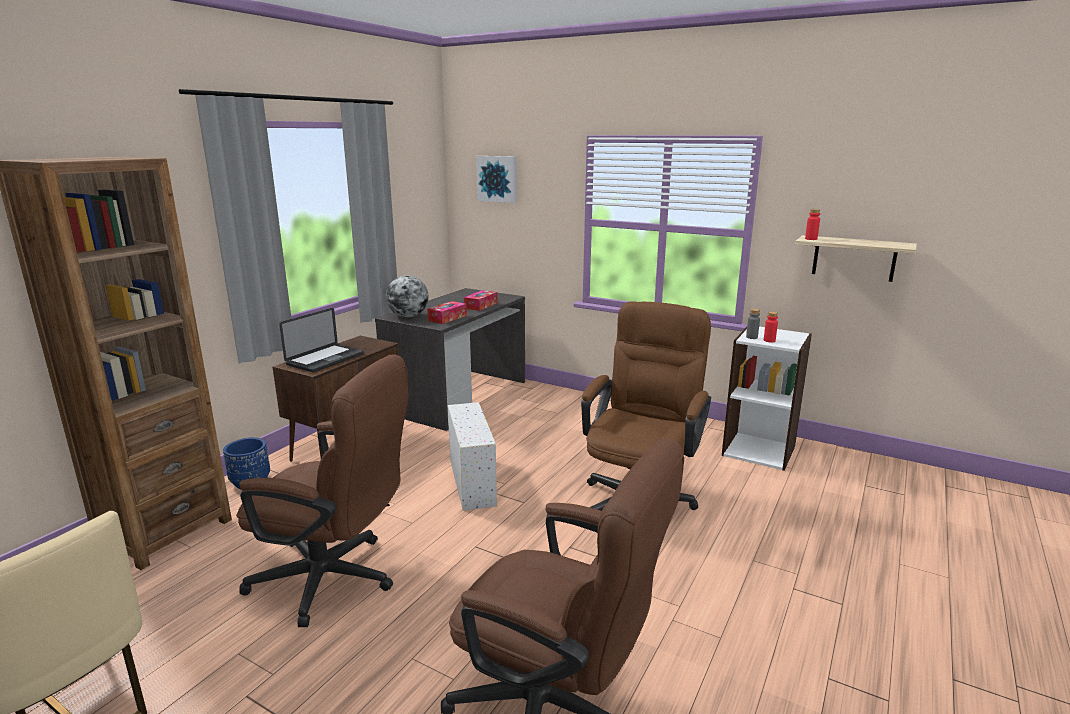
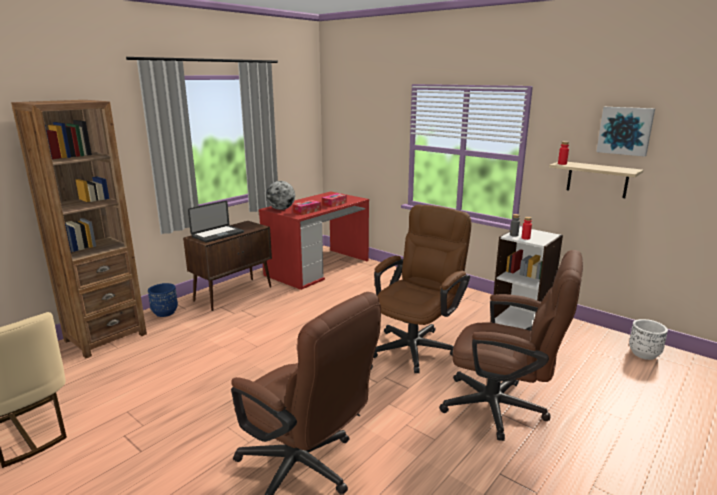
camera: 10 degrees right, 0 degrees up
brown office chair [236,354,408,627] -> brown office chair moved to [439,250,583,441]
grey desk [375,288,525,431] -> red desk [259,191,369,290]
white storage box [448,402,497,511] -> none
picture [476,156,517,203] -> picture moved to [596,107,655,157]
none -> white planter [629,319,668,360]

